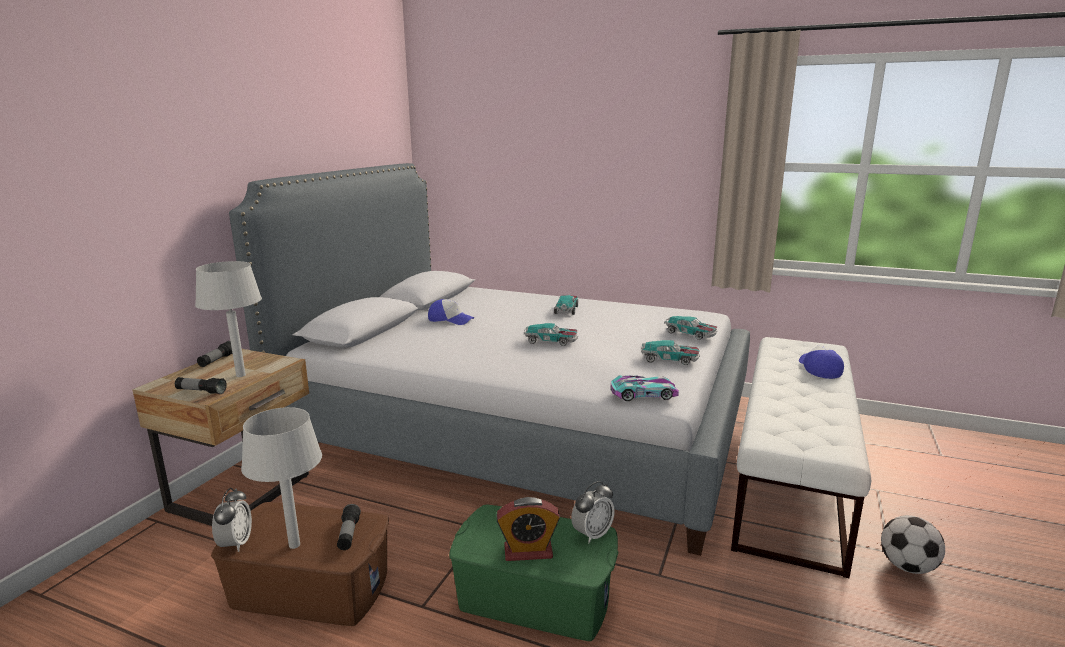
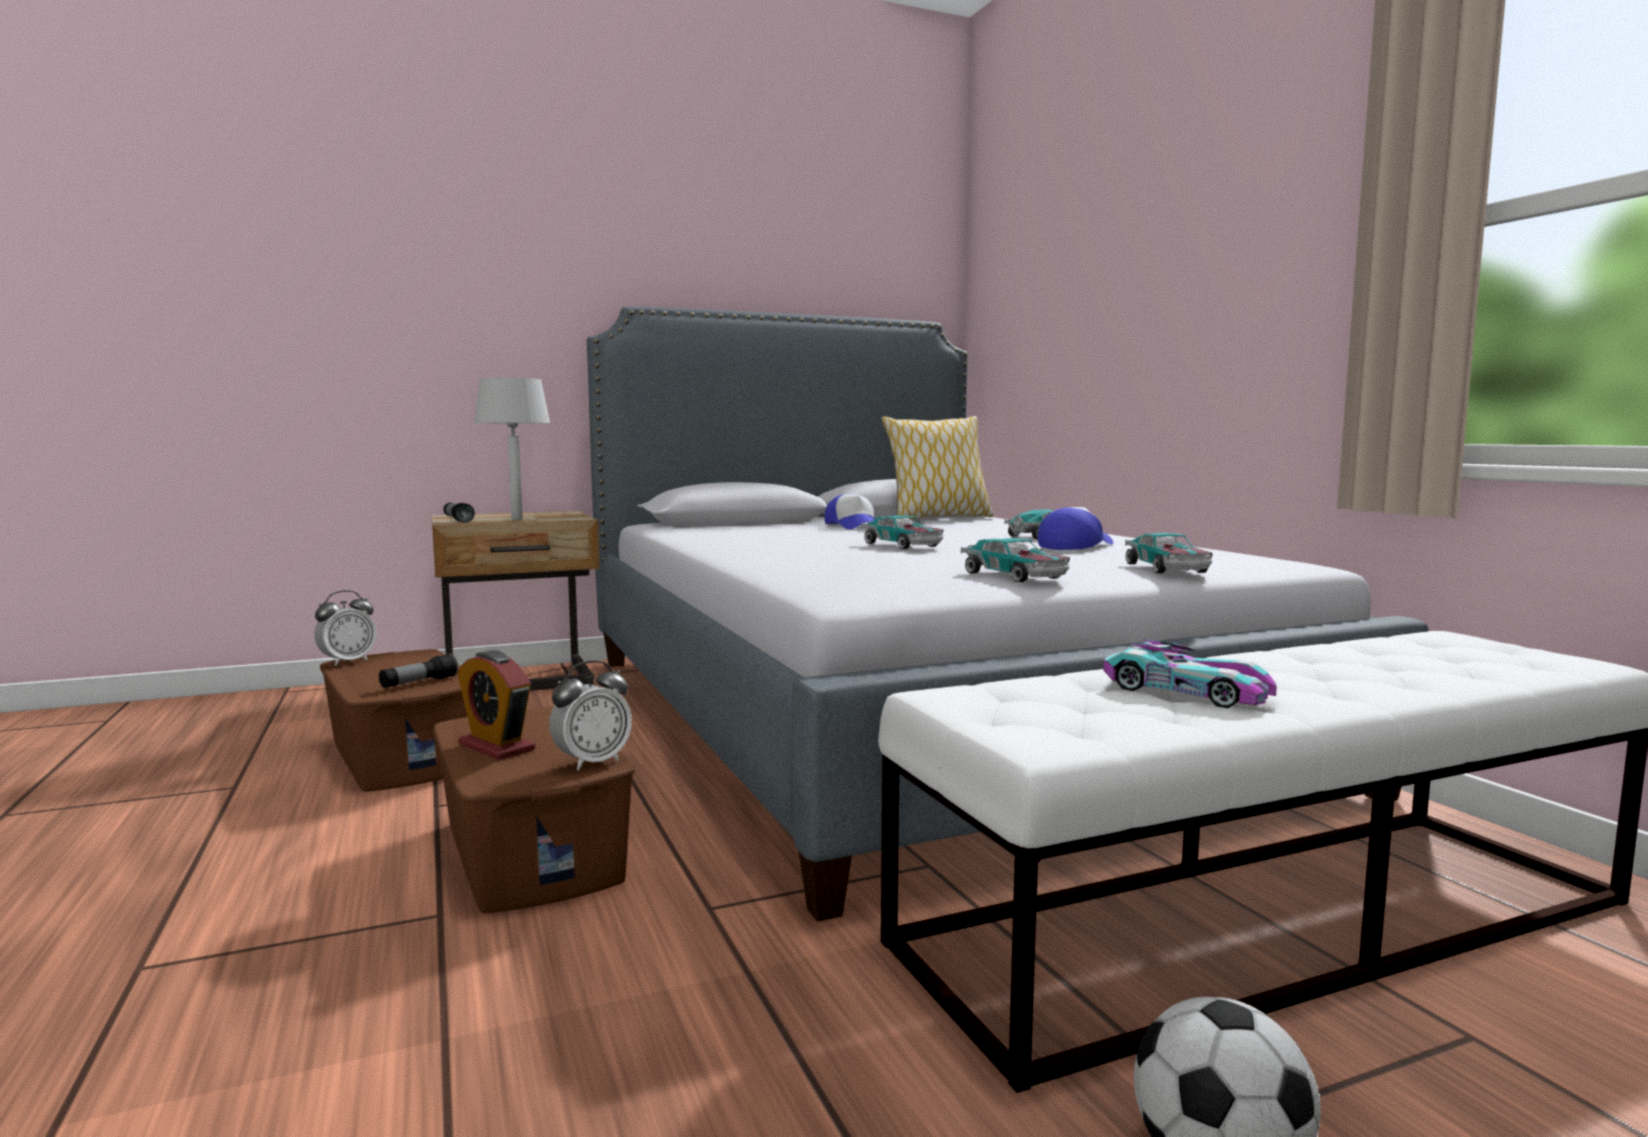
camera: 45 degrees right, 10 degrees down
flashlight [197,341,233,367] -> none
grey table lamp [241,407,322,549] -> none
green storage box [449,505,618,641] -> brown storage box [434,707,635,913]
alarm clock [571,481,615,543] -> alarm clock turned 45 degrees counterclockwise [549,660,632,771]
toy car [611,375,679,401] -> toy car moved to [1103,639,1277,708]
cap [799,345,844,379] -> cap moved to [1038,507,1113,550]
none -> pillow [882,416,993,520]

